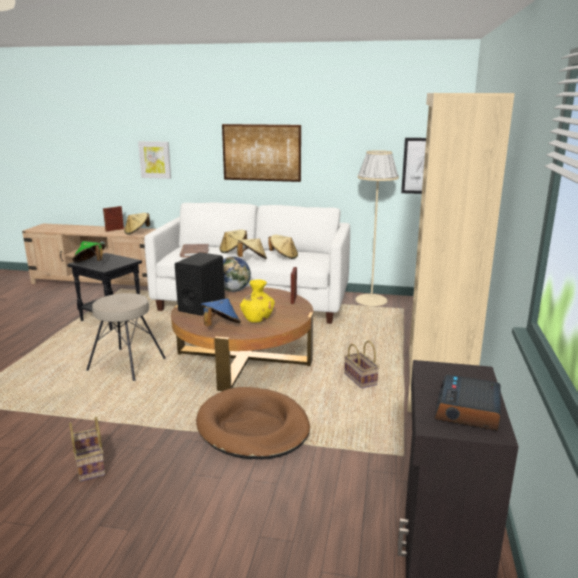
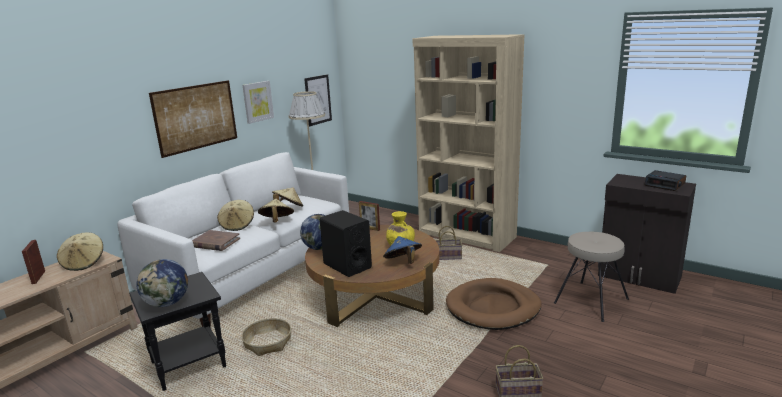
camera: 65 degrees left, 0 degrees up
green hat [72,241,105,263] -> globe [136,259,188,307]
beige stool [86,293,166,381] -> beige stool moved to [554,232,629,322]
picture [138,141,171,179] -> picture moved to [243,81,274,124]
none -> basket [242,318,291,356]

